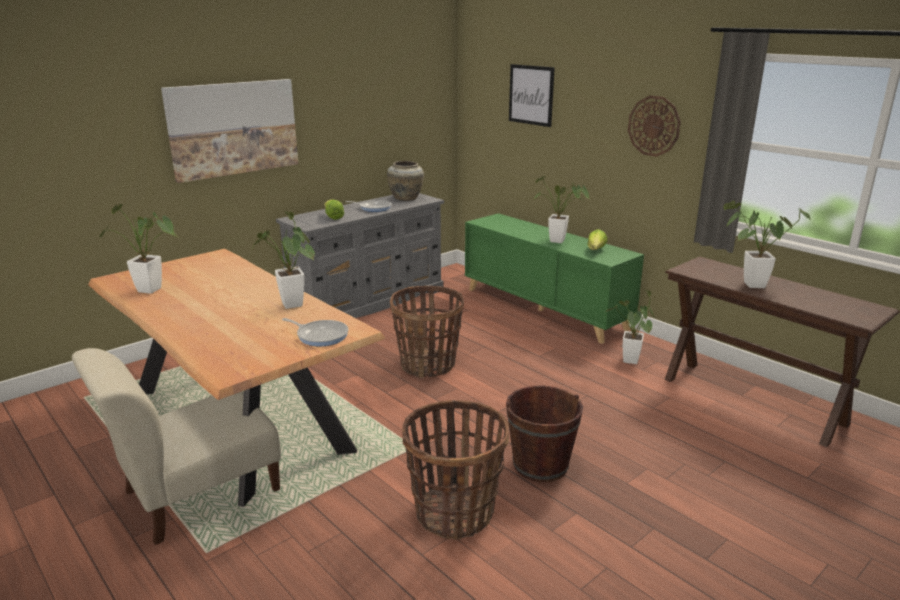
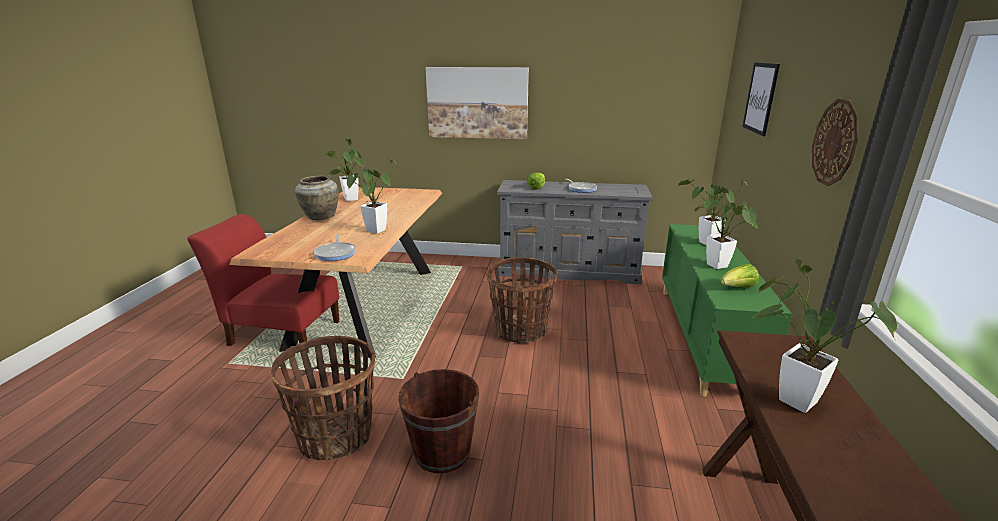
camera: 50 degrees right, 0 degrees up
beige chair [72,348,281,545] -> red chair [187,214,339,353]
beige vase [387,161,424,201] -> beige vase moved to [295,176,339,220]
potted plant [604,289,655,364] -> potted plant moved to [678,178,748,245]

